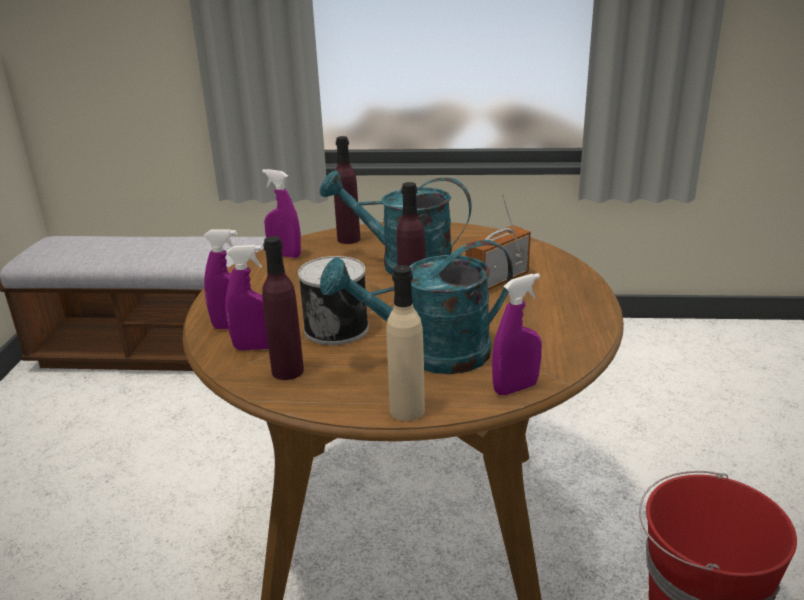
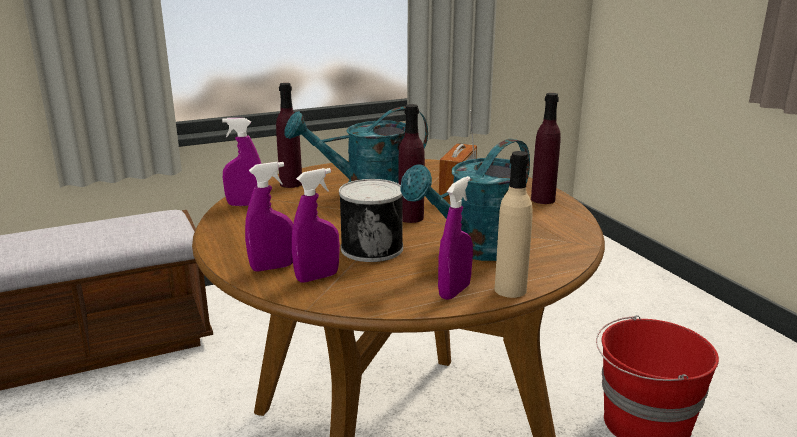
camera: 30 degrees left, 5 degrees down
purple bottle [262,236,304,380] -> purple bottle moved to [531,93,561,204]
purple spray bottle [492,273,542,395] -> purple spray bottle moved to [438,176,473,300]

